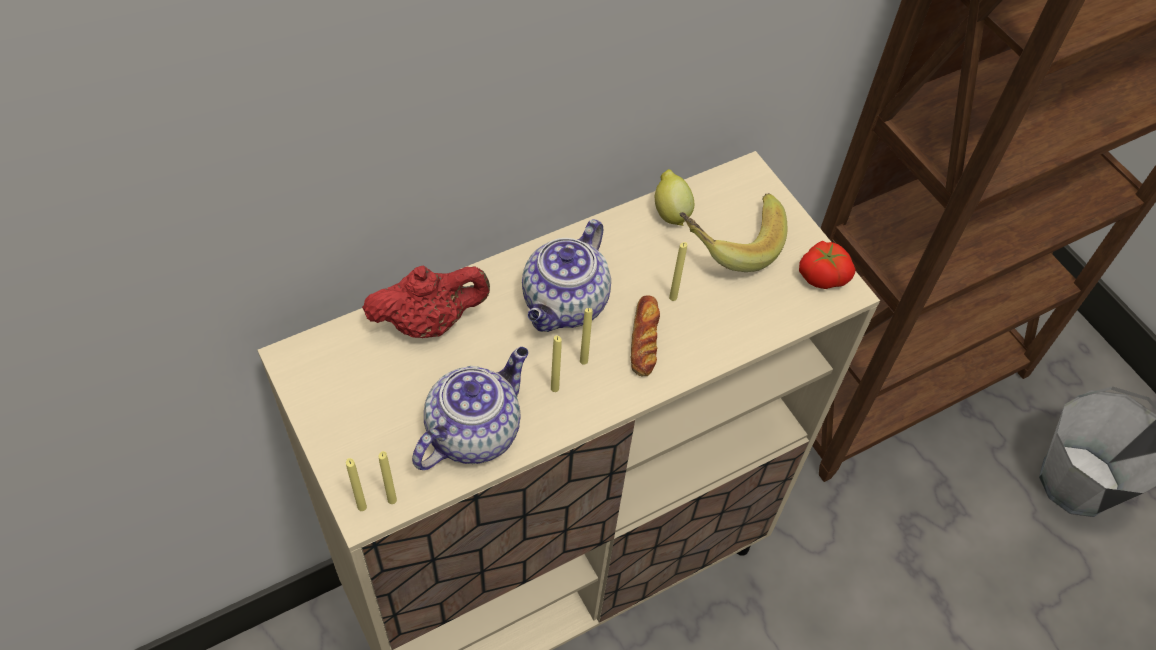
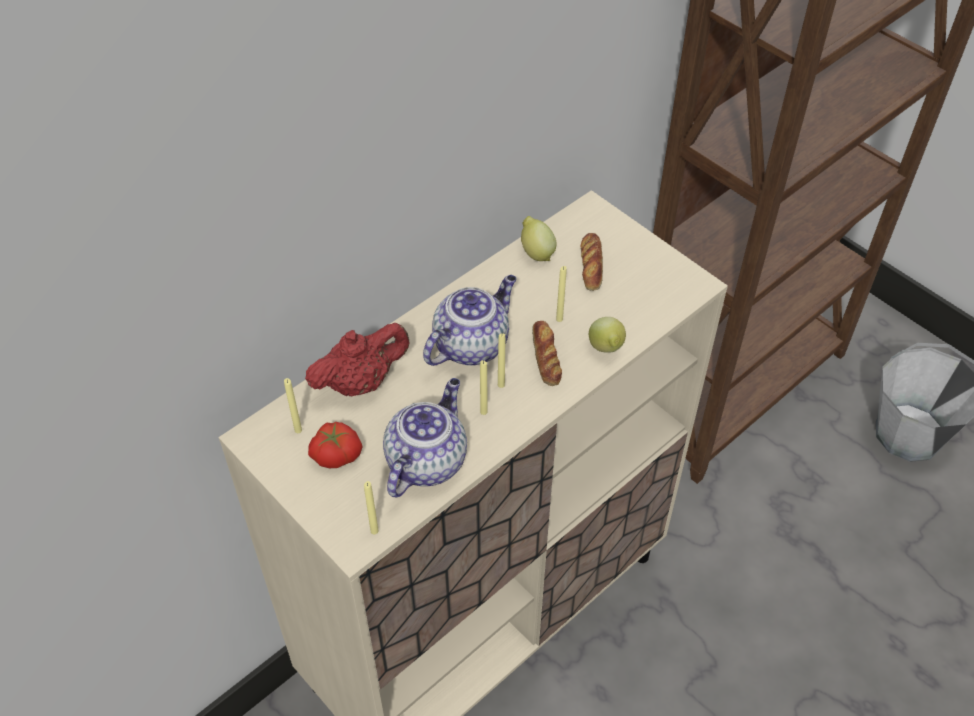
camera: 10 degrees left, 5 degrees down
yellow candle [346,458,367,511] -> yellow candle moved to [284,378,302,433]
teapot [522,219,611,332] -> teapot turned 150 degrees counterclockwise [423,275,516,366]
banana [680,193,787,272] -> bread [581,233,603,291]
tomato [799,241,856,289] -> tomato moved to [308,422,363,468]
none -> lemon [589,317,626,353]

